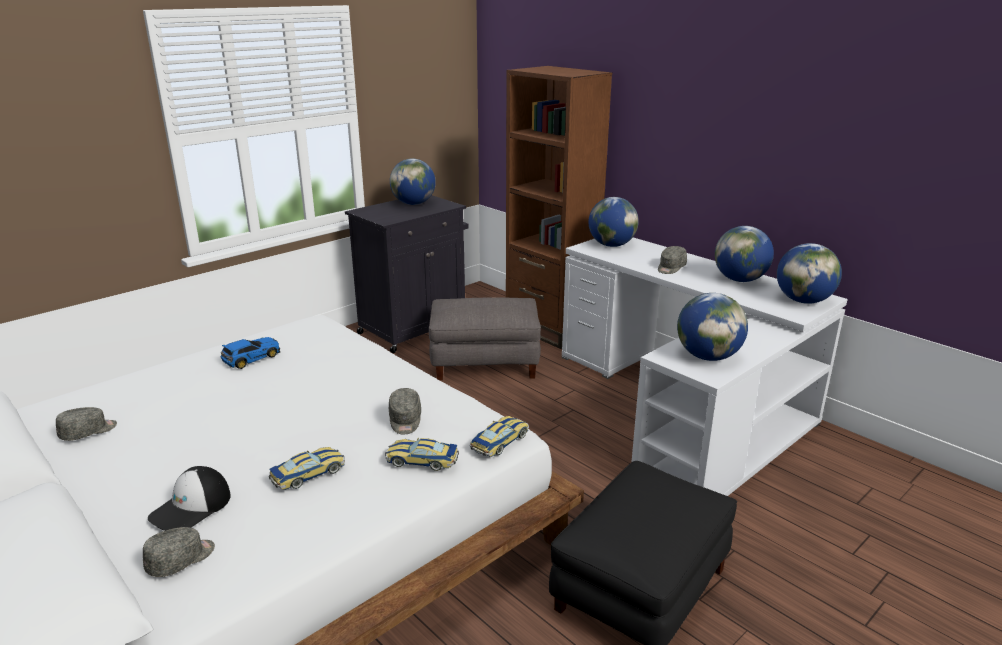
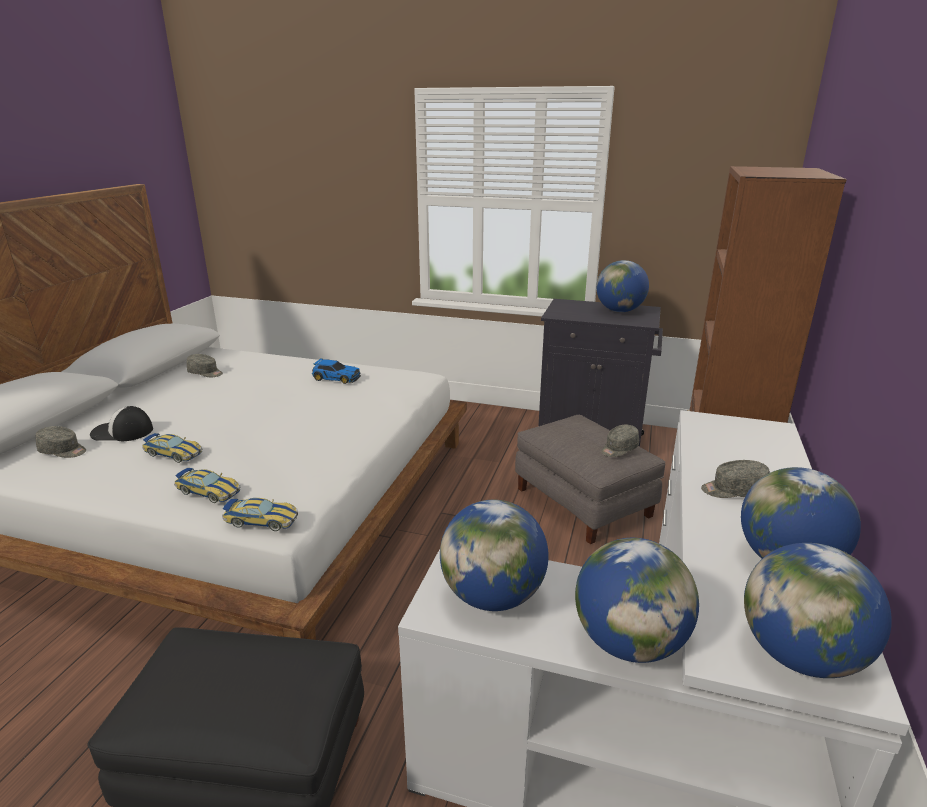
camera: 60 degrees right, 0 degrees up
toy car [385,438,459,471] -> toy car turned 135 degrees clockwise [174,468,240,503]
grey cap [389,388,421,434] -> grey cap moved to [601,425,639,457]
globe [589,197,639,247] -> globe moved to [575,538,699,663]

